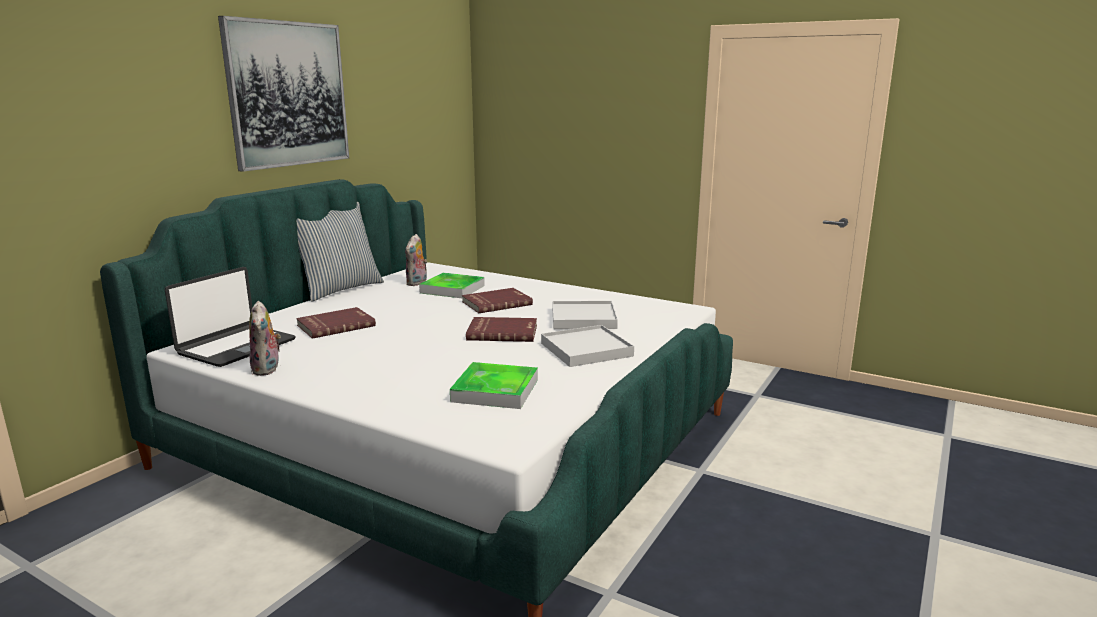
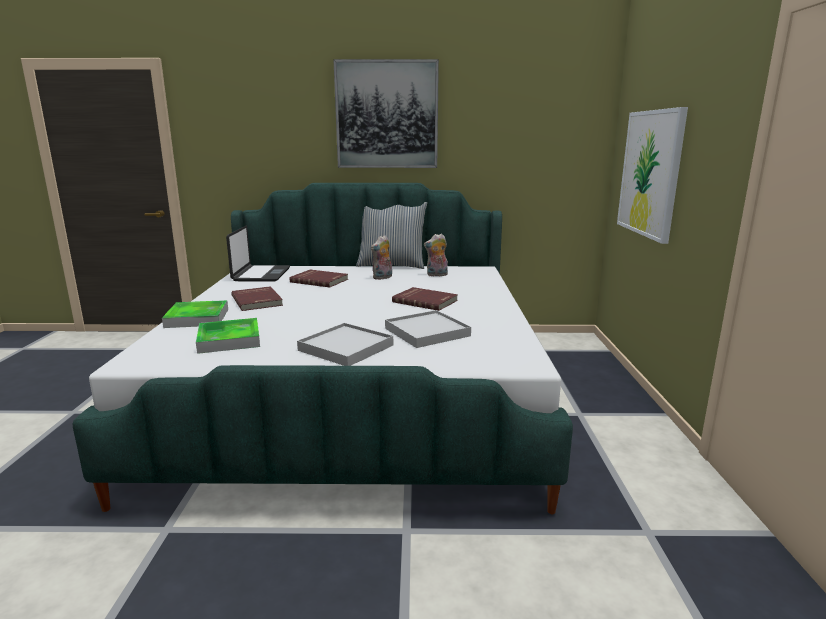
camera: 60 degrees right, 0 degrees up
laptop [165,267,296,367] -> laptop turned 90 degrees counterclockwise [226,226,290,281]
plush toy [249,301,281,376] -> plush toy moved to [371,235,392,280]
tray [419,273,485,298] -> tray moved to [162,300,228,328]
red book [466,317,537,342] -> red book moved to [231,286,283,311]
none -> picture [617,107,688,244]

